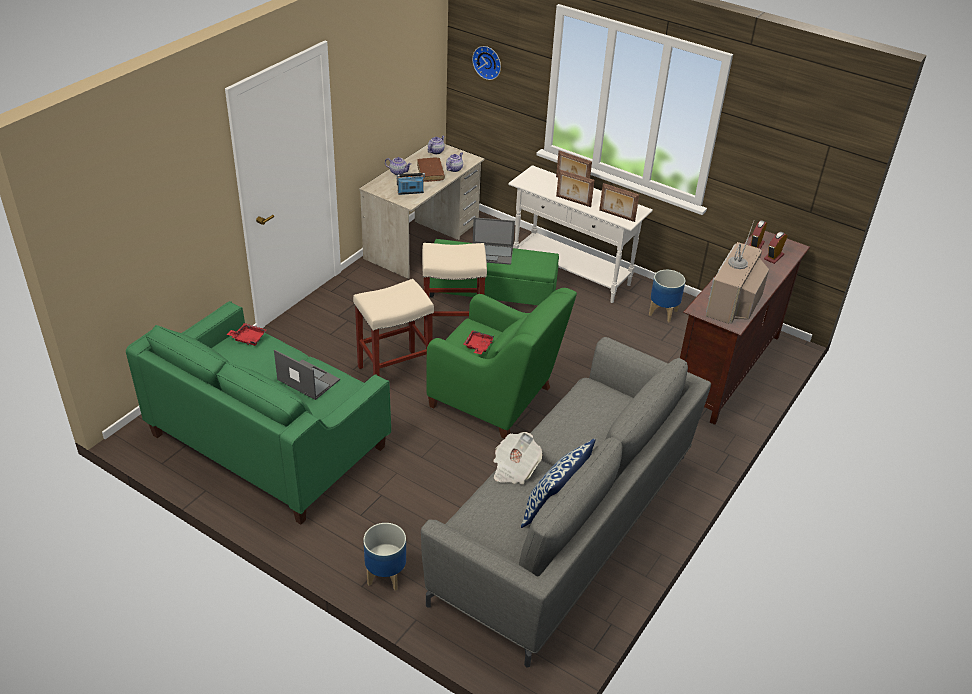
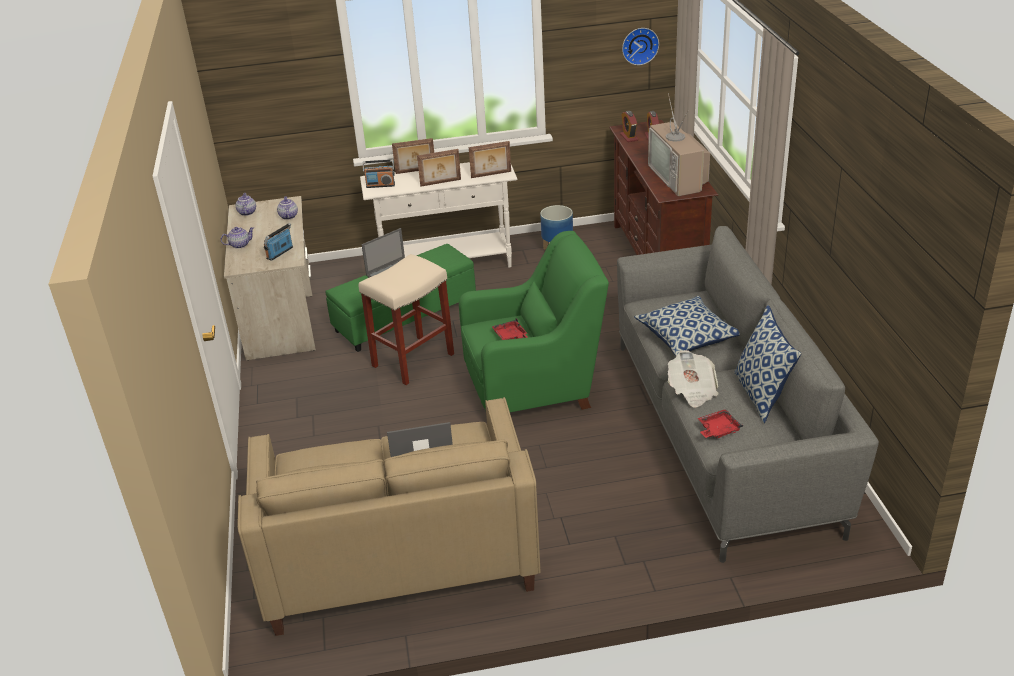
camera: 40 degrees left, 5 degrees down
green sofa [126,301,391,525] -> beige sofa [237,397,541,636]
red tray [227,323,267,346] -> red tray moved to [697,409,743,438]
beige stool [353,279,434,377] -> none
planter [363,523,406,591] -> none
brown book [417,158,445,182] -> none
wall clock [472,46,501,80] -> wall clock moved to [622,28,659,65]
none -> radio [363,160,395,188]
none -> pillow [634,296,740,356]

